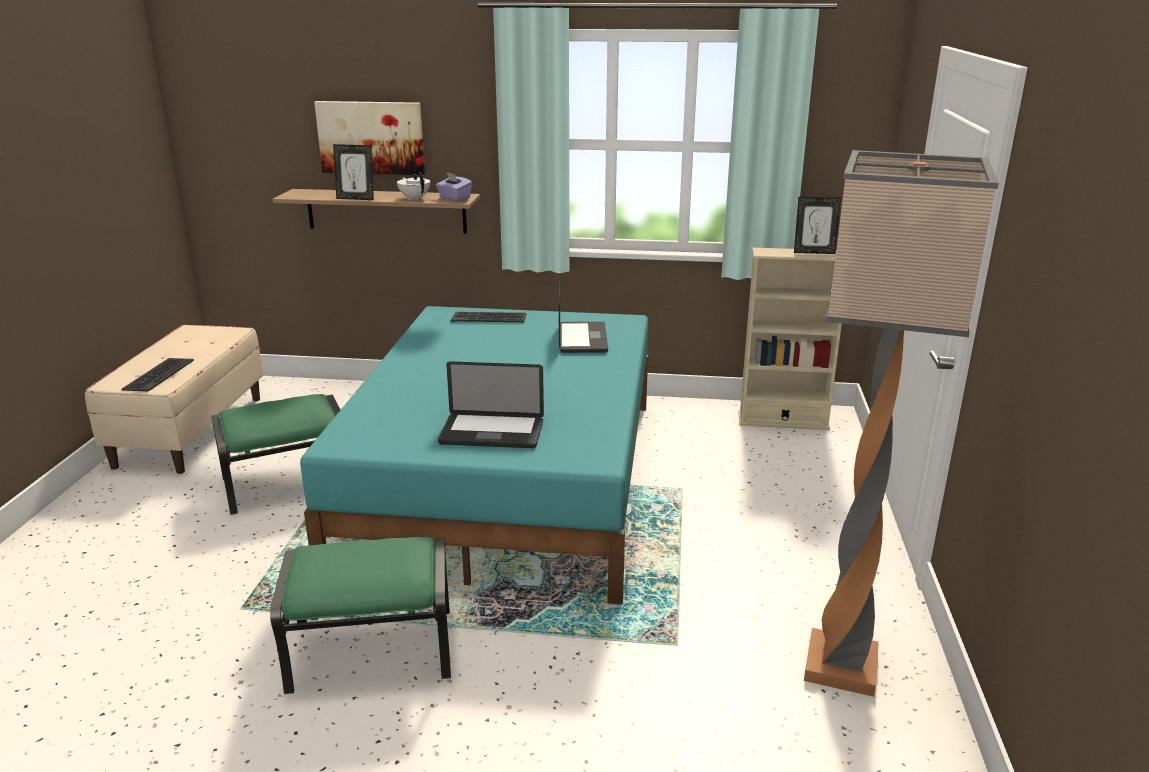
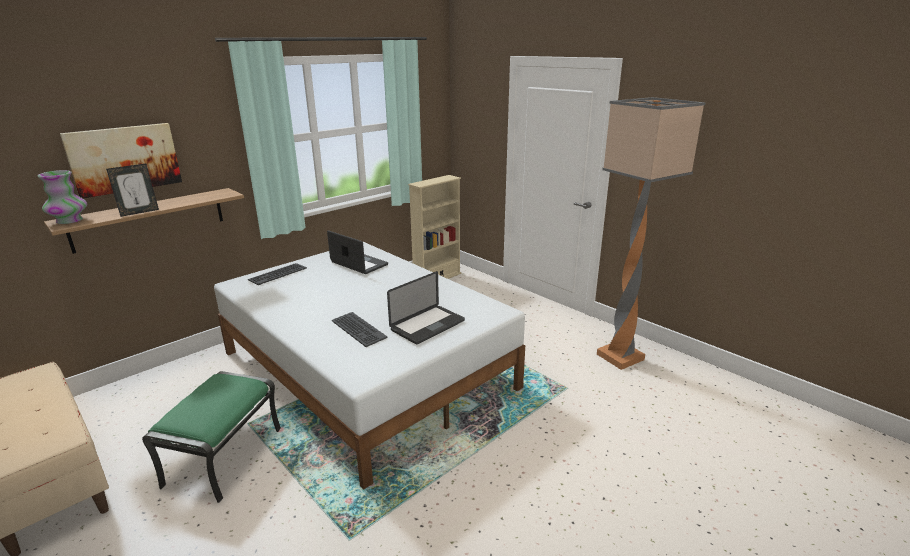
camera: 50 degrees left, 0 degrees up
keyboard [122,358,194,392] -> keyboard moved to [332,312,388,347]
green ottoman [270,537,451,694] -> none
turquoise bed [300,306,648,605] -> white bed [214,242,525,489]
white teapot [397,172,430,200] -> none
purple tissue box [436,172,472,201] -> none
picture frame [794,197,841,254] -> none
none -> vase [37,170,87,224]

